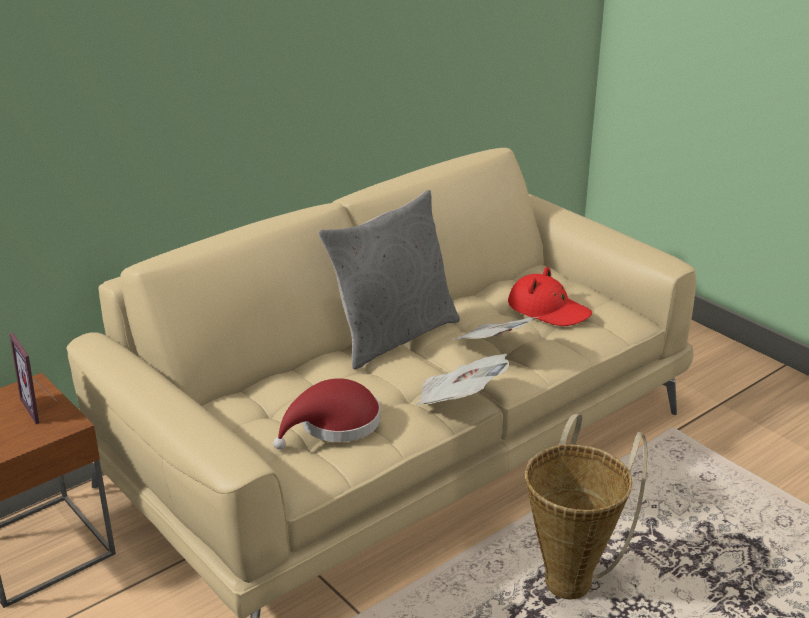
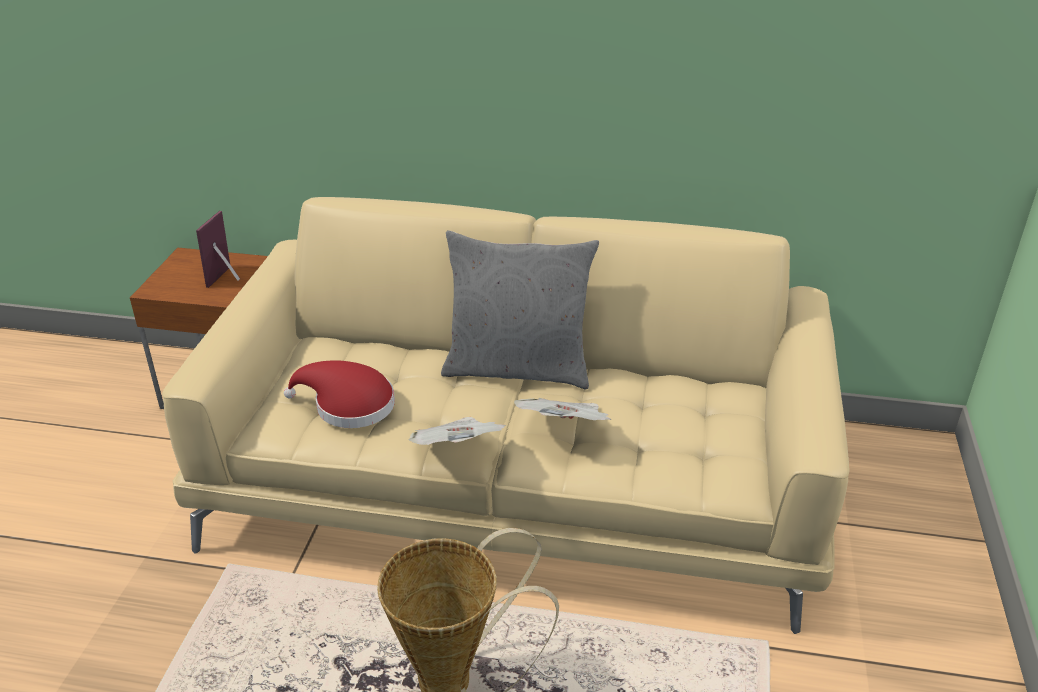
camera: 50 degrees right, 5 degrees up
red hat [508,267,592,326] -> none

